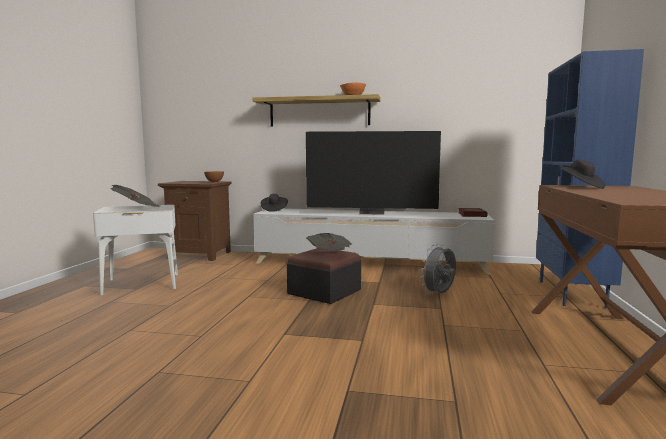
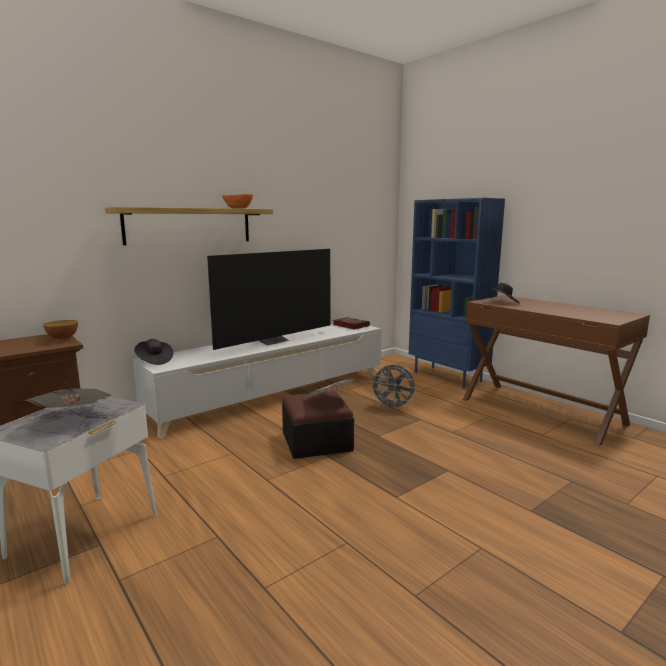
camera: 50 degrees left, 5 degrees up
grey fan [420,244,456,294] -> grey fan turned 60 degrees counterclockwise [370,364,415,410]

